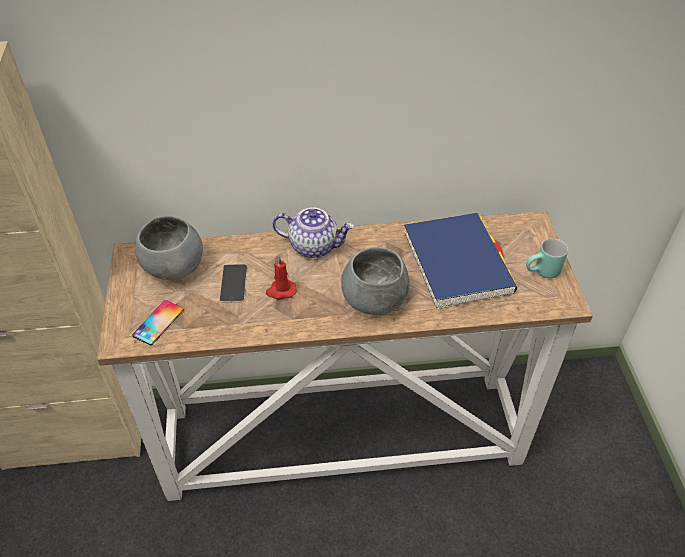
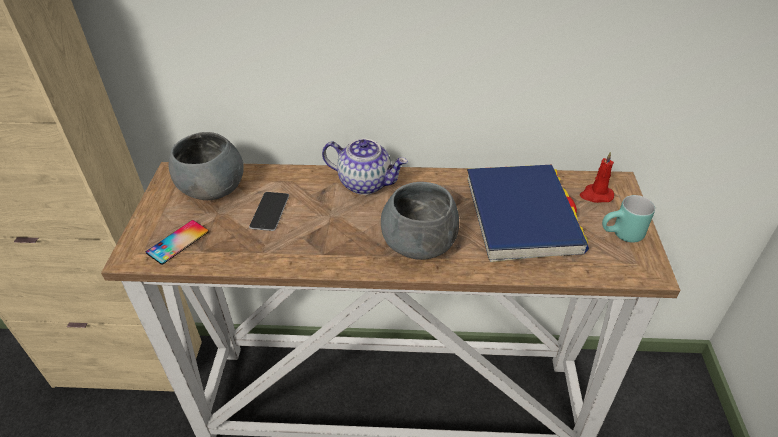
camera: 10 degrees right, 5 degrees down
red candle [266,256,297,299] -> red candle moved to [580,152,614,203]

